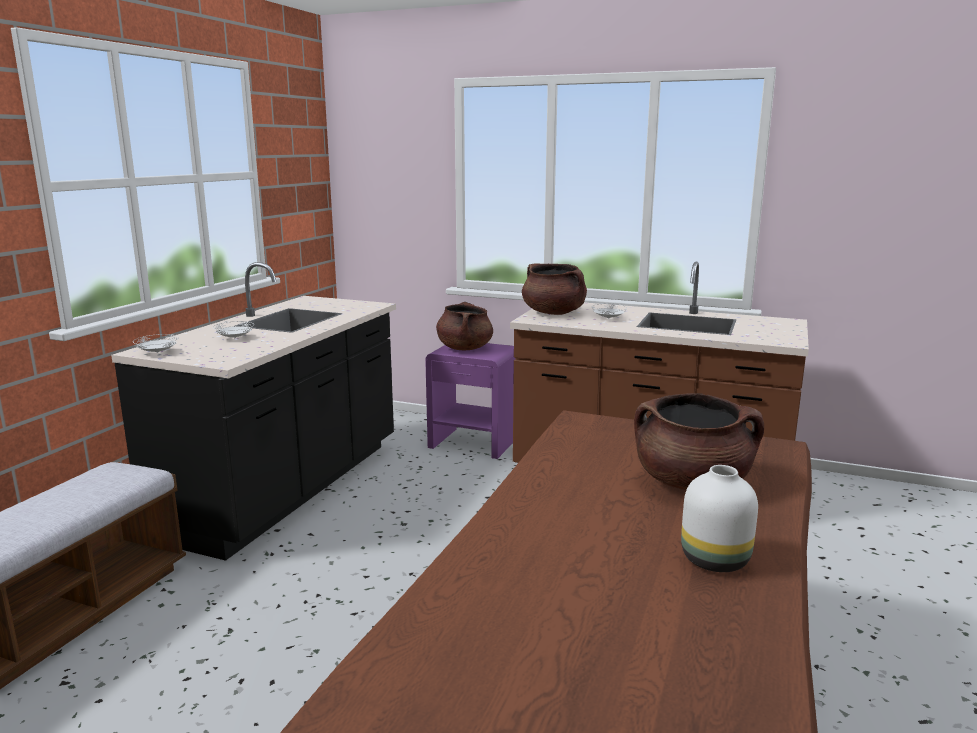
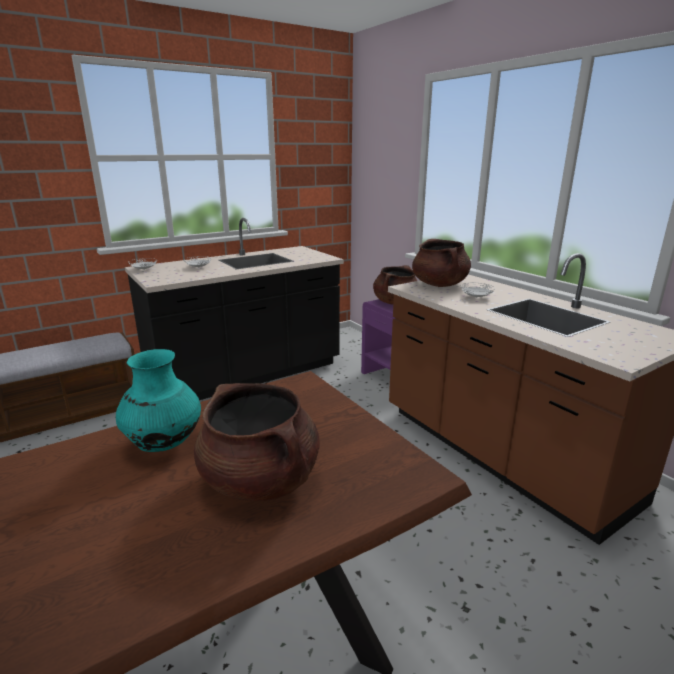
camera: 35 degrees right, 5 degrees up
white vase [681,465,758,572] -> none
none -> turquoise vase [116,349,201,452]

